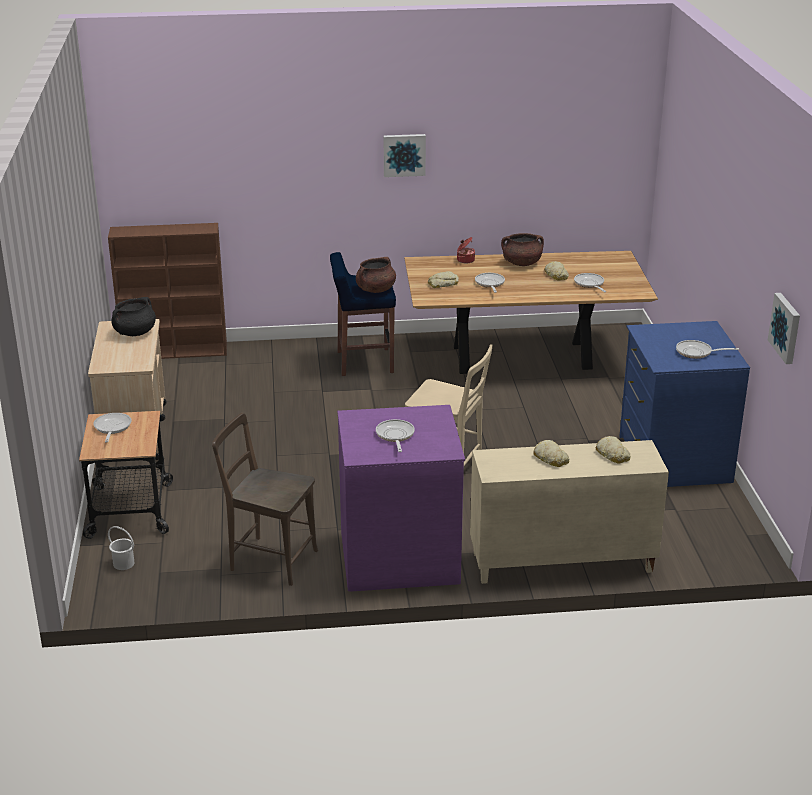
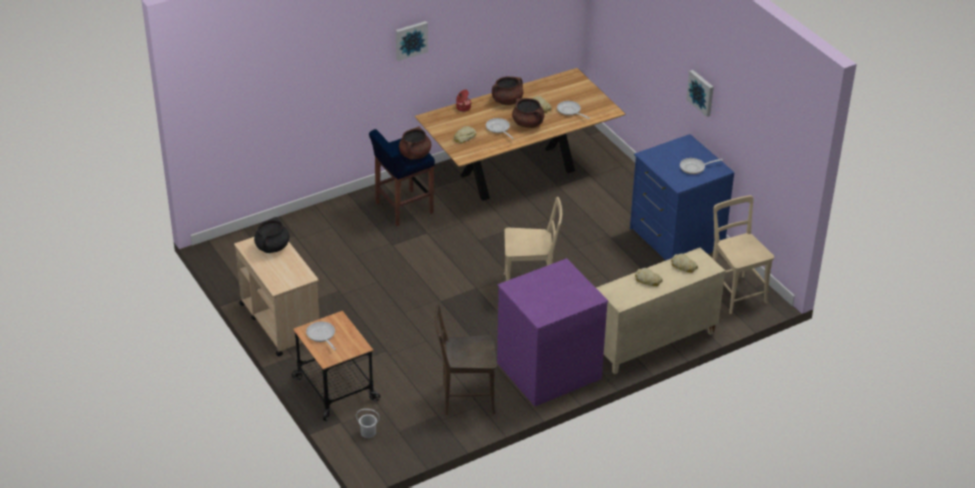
camera: 25 degrees left, 10 degrees up
brown bookcase [108,223,227,359] -> none
frying pan [376,419,415,452] -> none
picture [768,293,800,364] -> picture moved to [686,70,714,117]
none -> brown cooking pot [512,98,545,128]
none -> beige chair [712,195,774,314]

